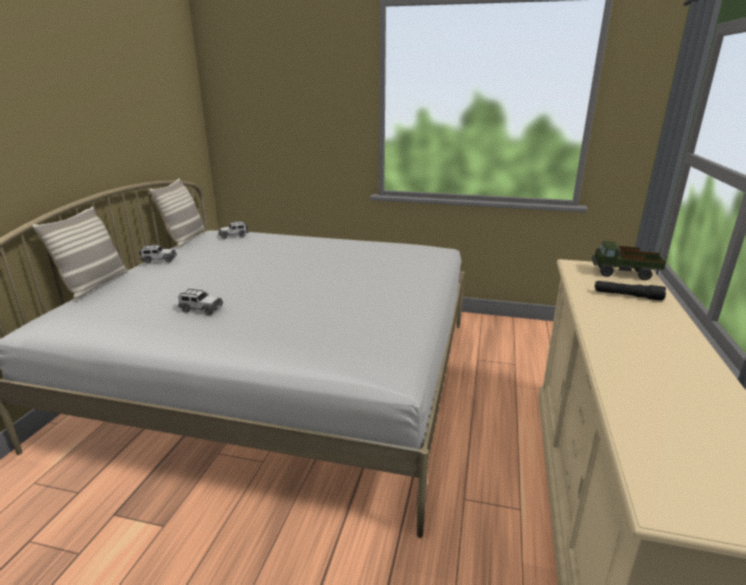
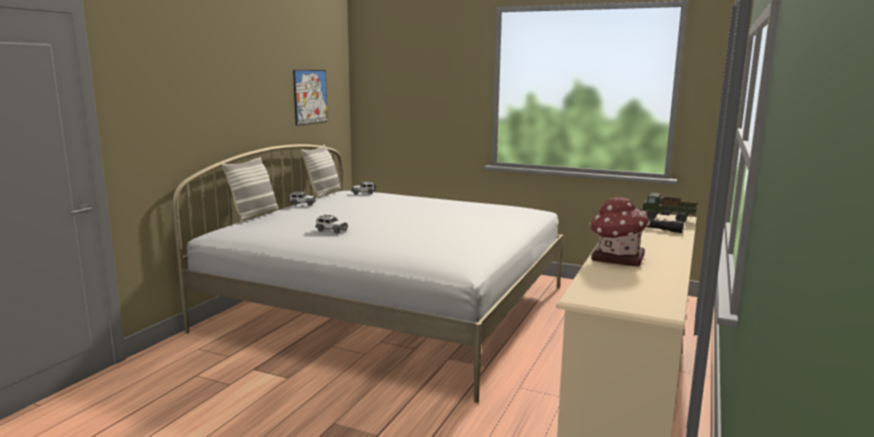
camera: 10 degrees right, 10 degrees down
none -> picture [293,70,328,126]
none -> toy house [590,196,650,266]

